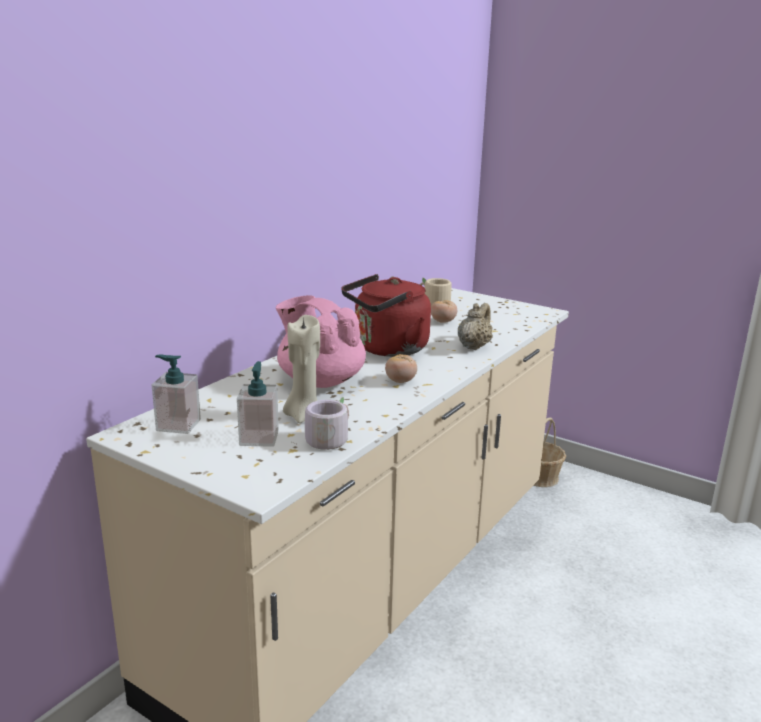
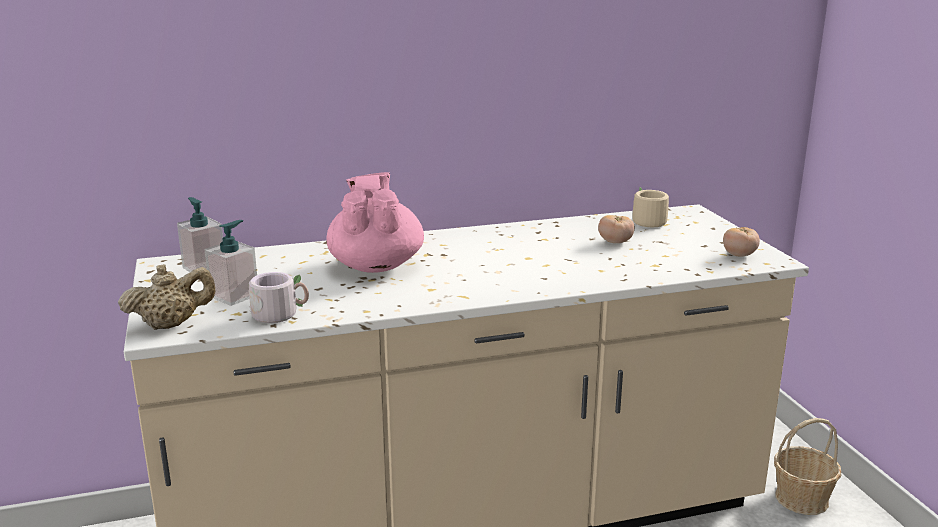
camera: 40 degrees right, 0 degrees up
beige candle [283,315,320,423] -> none
red kettle [341,274,431,357] -> none
tomato [385,354,417,383] -> tomato moved to [723,227,760,256]
beige teapot [458,303,493,350] -> beige teapot moved to [118,264,215,330]

